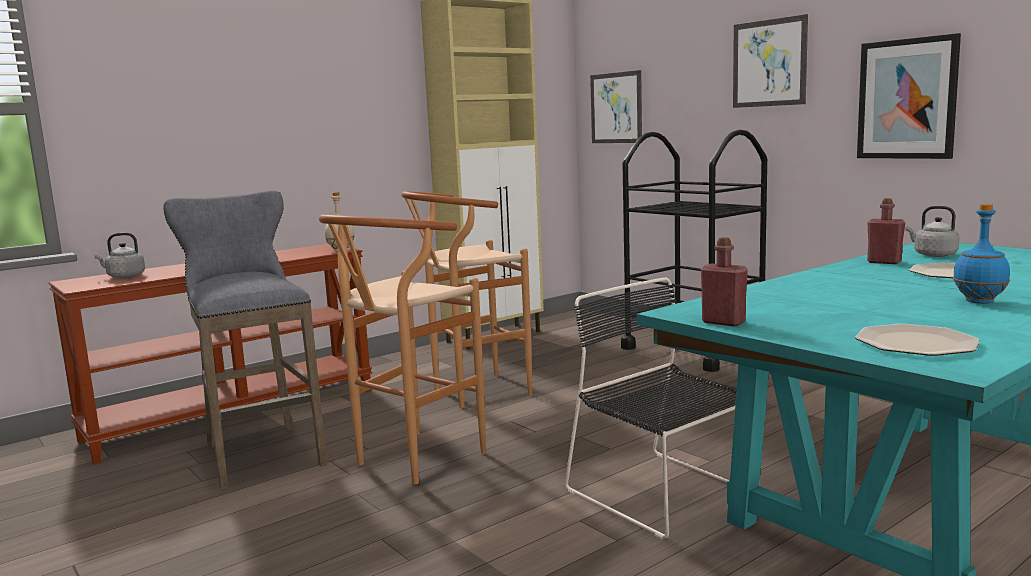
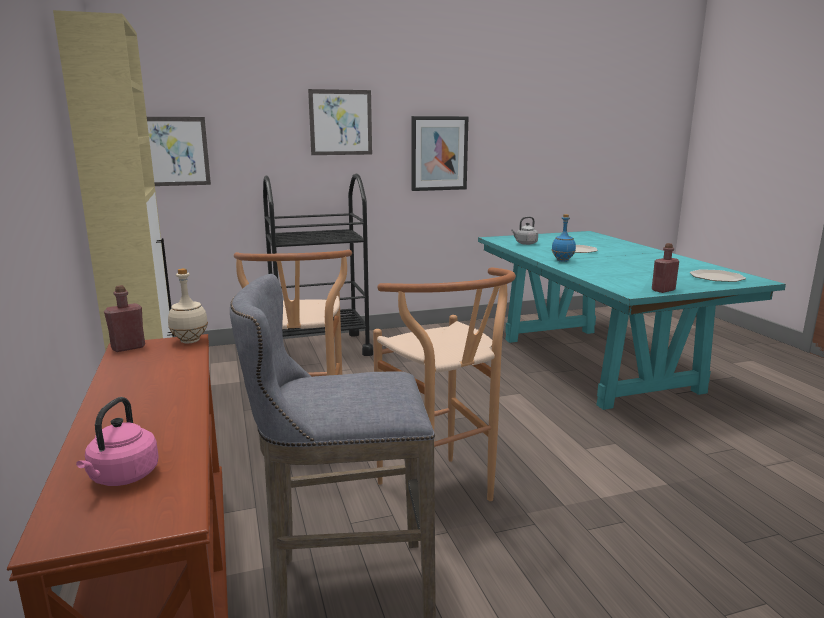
camera: 70 degrees left, 5 degrees up
grey kettle [94,233,145,278] -> pink kettle [76,397,159,486]
black chair [565,277,760,539] -> none
red bottle [867,198,905,264] -> red bottle moved to [104,285,145,352]
blue bottle [953,204,1010,304] -> blue bottle moved to [551,214,576,262]

